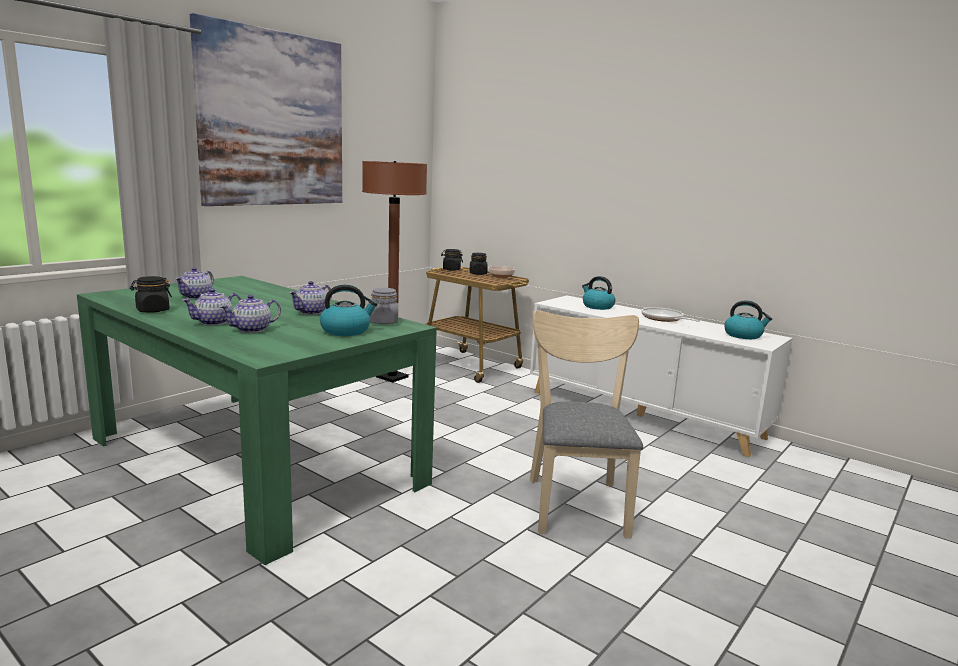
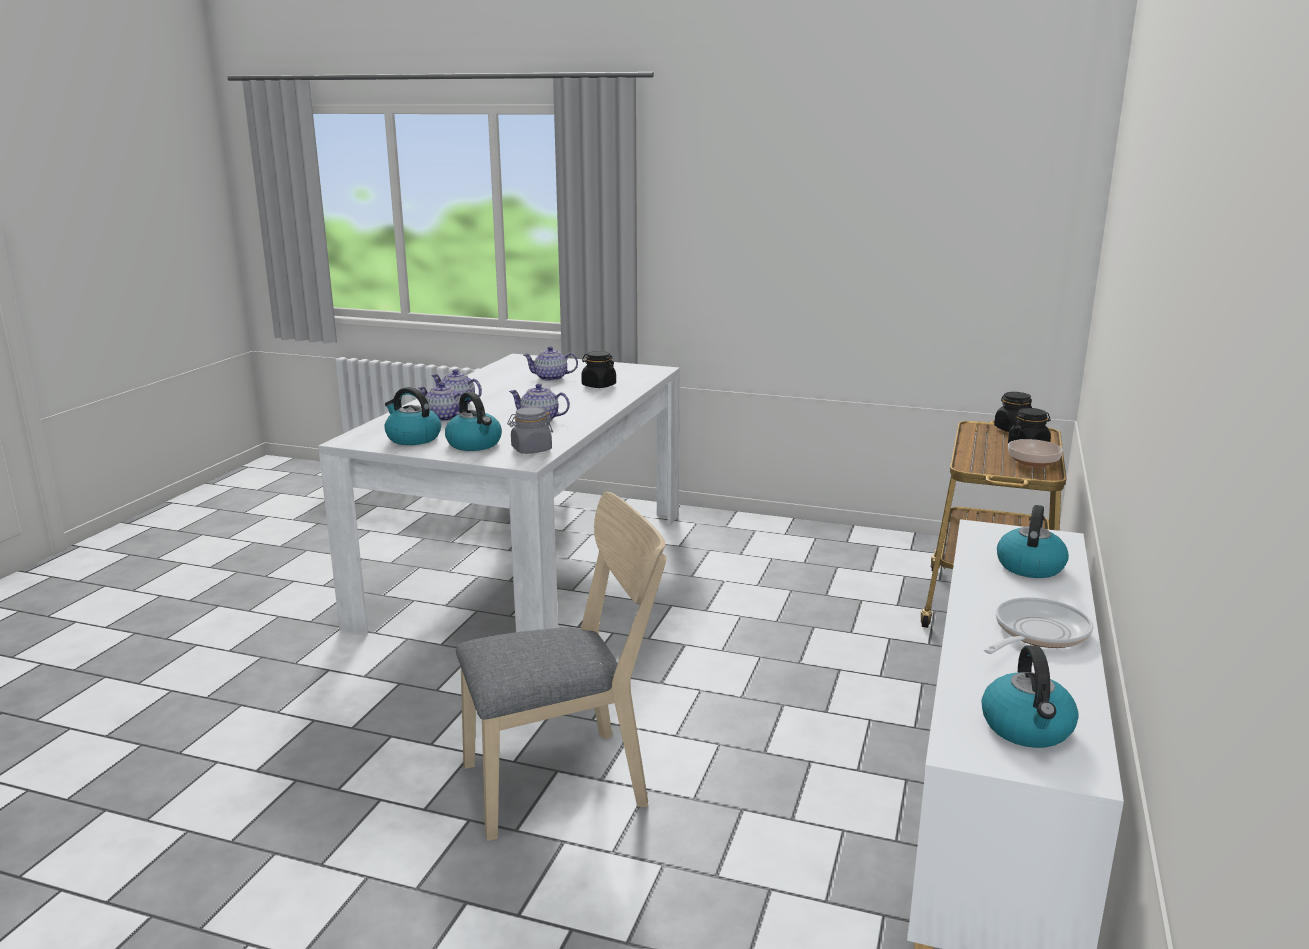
camera: 70 degrees right, 5 degrees up
green dining table [77,276,437,565] -> white dining table [318,353,680,635]
black jar [130,276,172,313] -> black jar moved to [581,351,616,388]
picture [190,13,342,206] -> none
brown floor lamp [362,161,427,383] -> none
none -> kettle [384,387,441,445]

